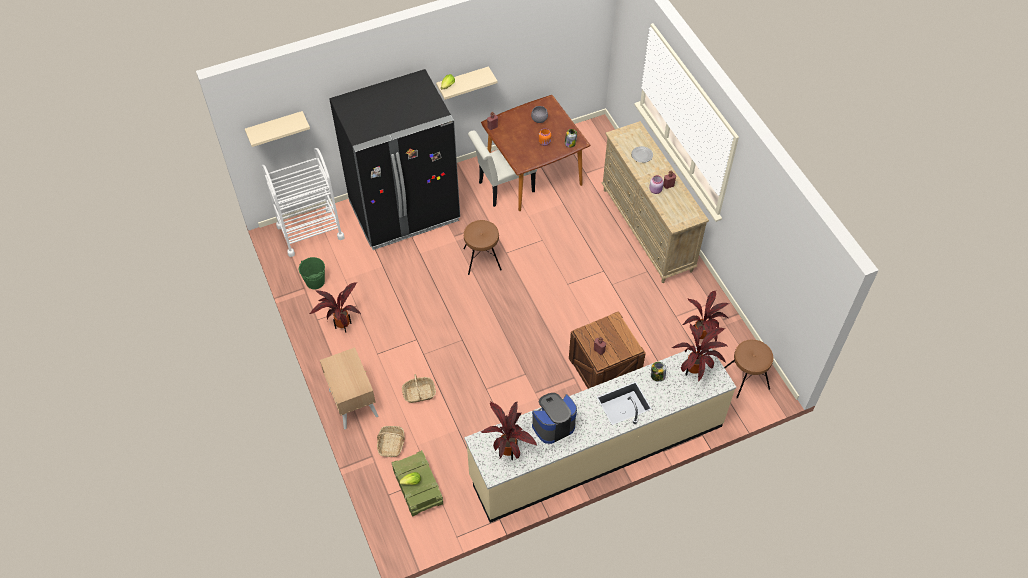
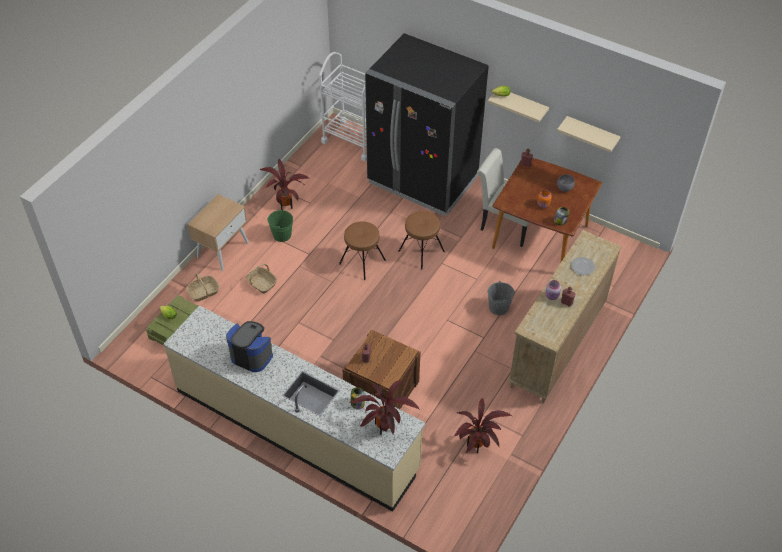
camera: 55 degrees right, 5 degrees down
beige shelf [245,111,310,147] -> beige shelf moved to [557,116,621,153]
green bucket [299,257,325,289] -> green bucket moved to [267,209,293,242]
potted plant [481,401,537,460] -> none
brown stool [724,340,773,399] -> brown stool moved to [339,221,386,280]
none -> grey bucket [488,281,515,315]

